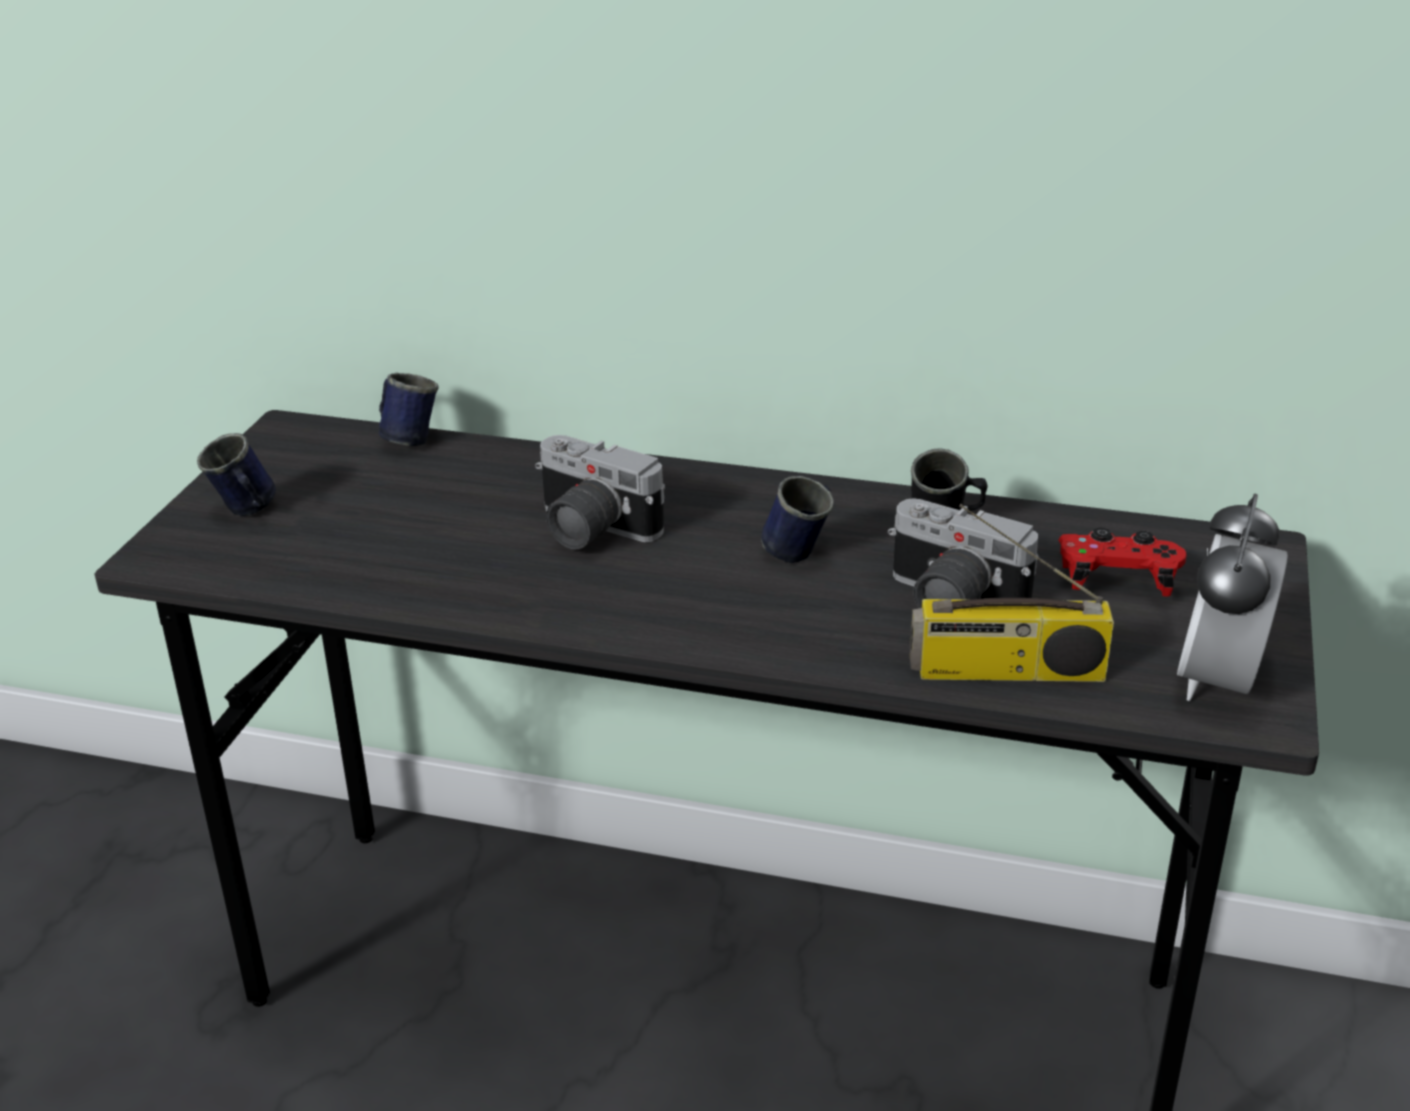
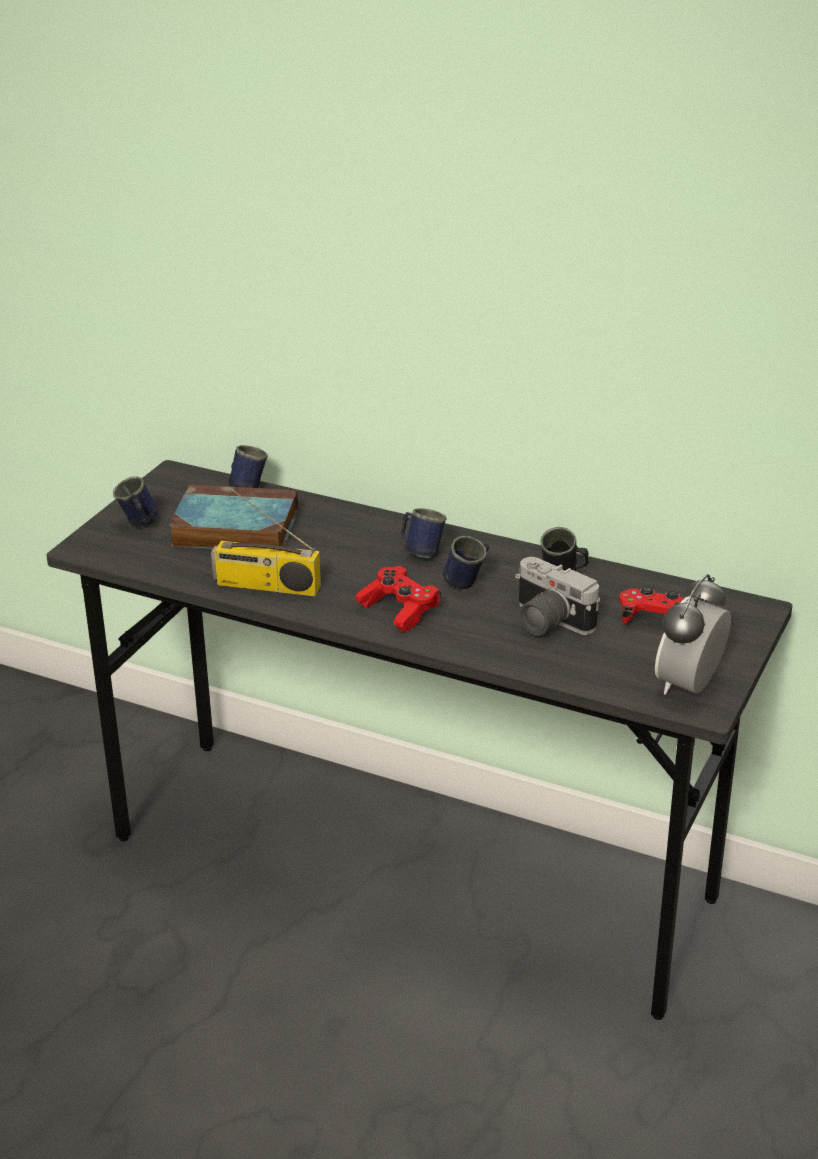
camera: 10 degrees right, 0 degrees up
camera [535,435,665,549] -> none
radio [910,504,1114,682] -> radio moved to [211,489,321,596]
none -> book [169,484,298,549]
none -> red game controller [356,566,441,632]
none -> blue mug [401,508,447,558]

